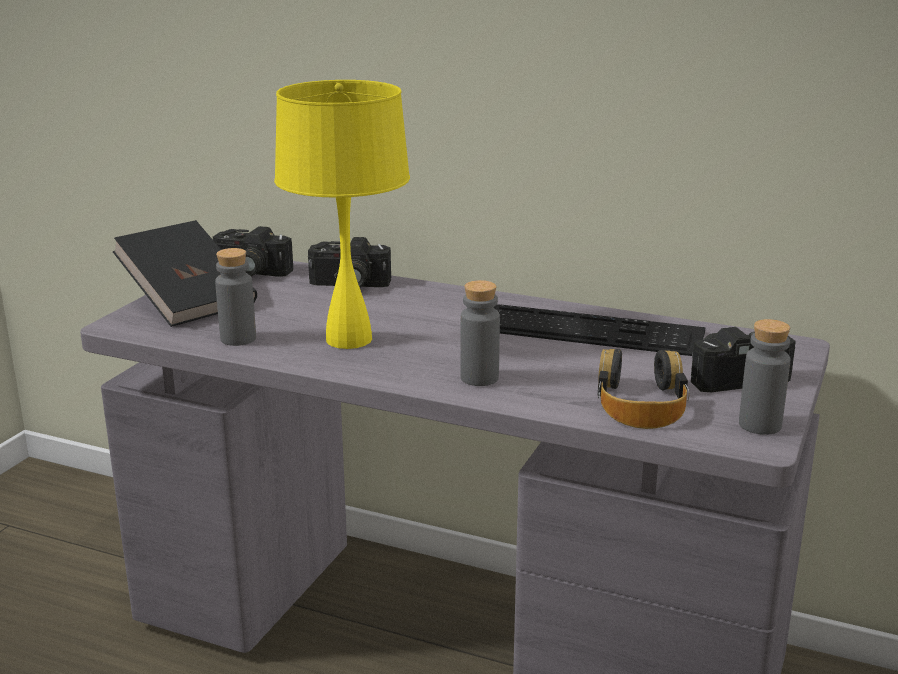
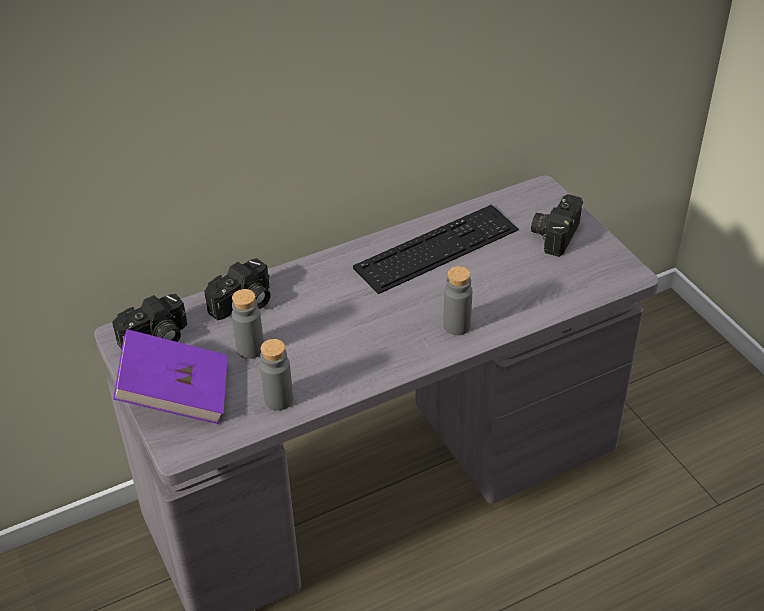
camera: 50 degrees left, 20 degrees up
black book [113,220,257,327] -> purple book [113,329,228,424]
yellow table lamp [274,80,410,349] -> none
headphones [597,349,690,429] -> none
grey bottle [739,319,790,435] -> grey bottle moved to [232,289,264,359]

